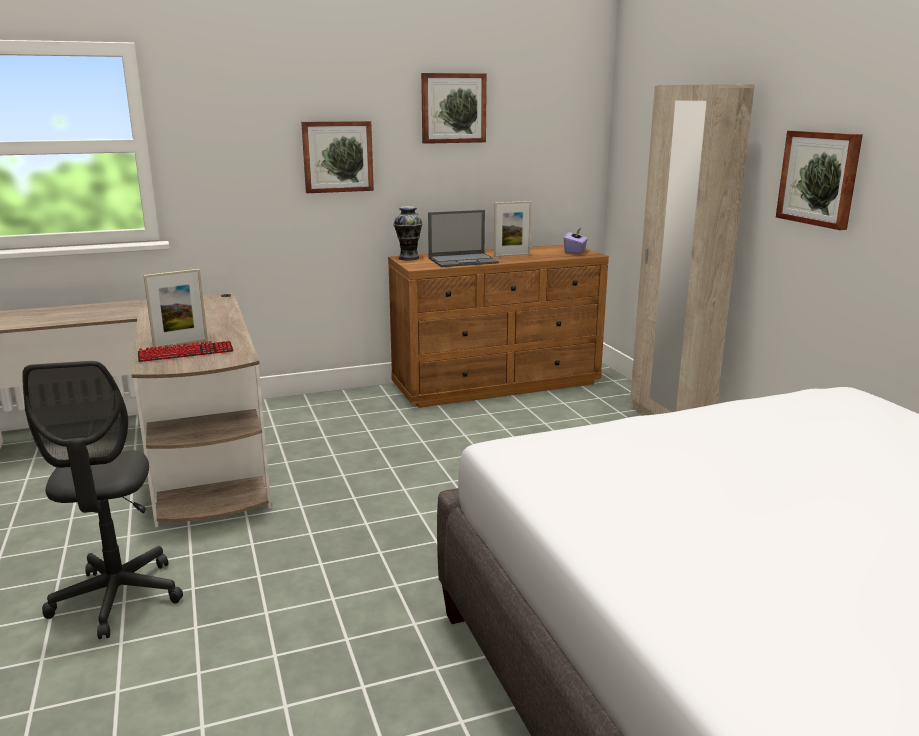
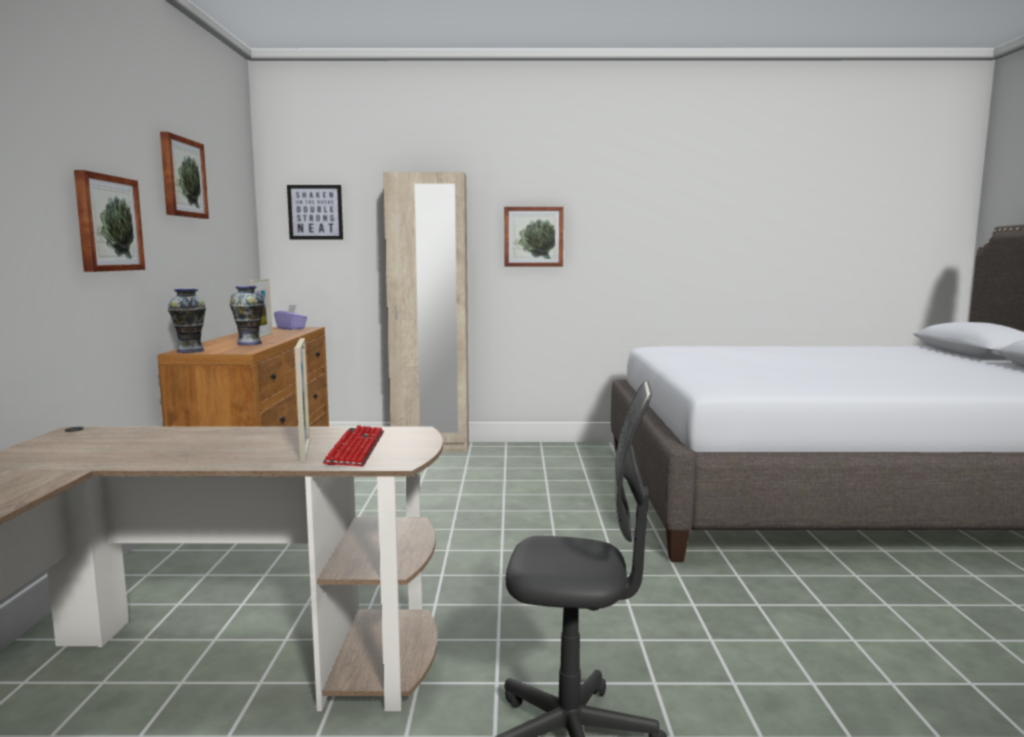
camera: 70 degrees left, 10 degrees down
laptop [428,210,499,267] -> vase [230,285,265,345]
none -> picture [287,185,343,240]

